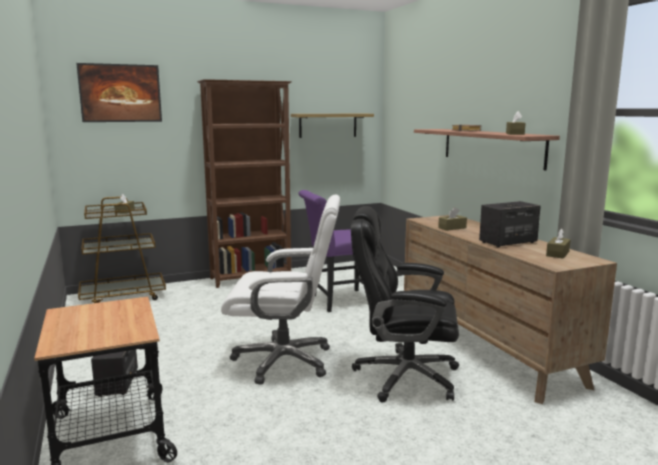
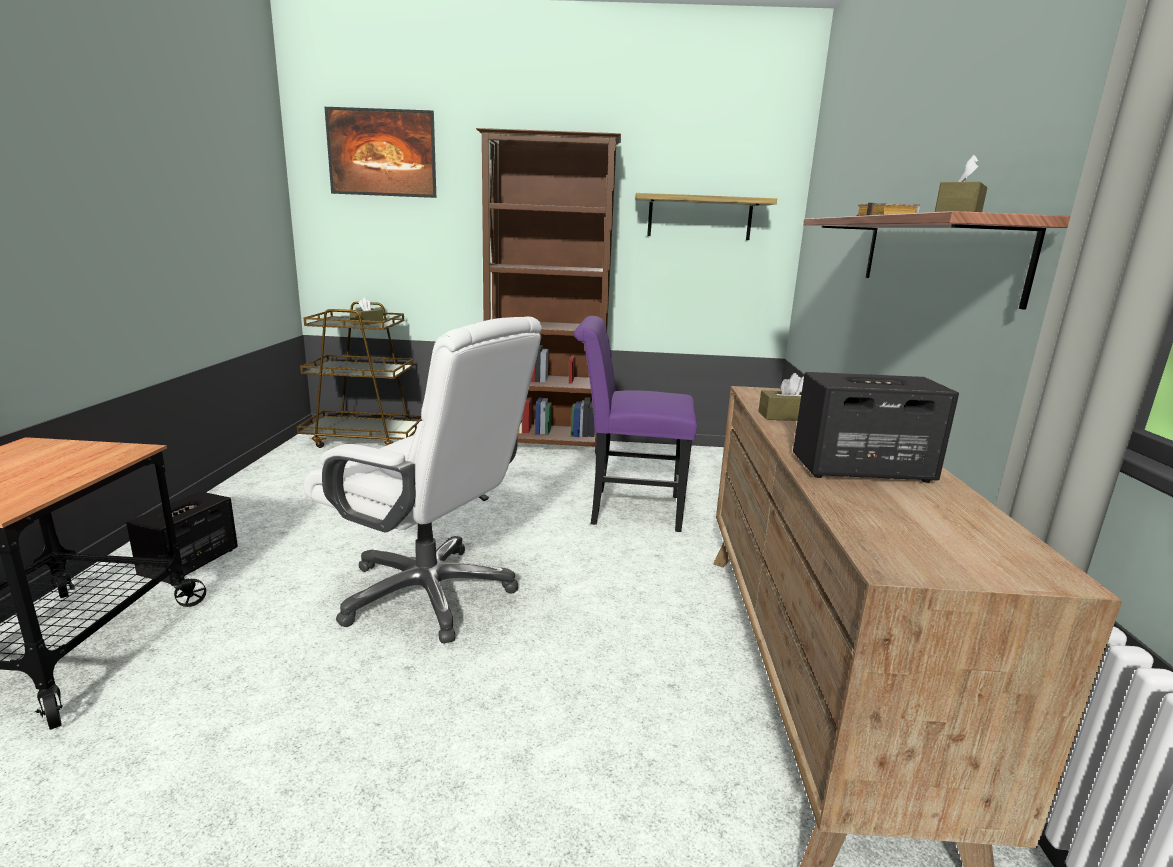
camera: 25 degrees right, 5 degrees up
black office chair [351,206,459,403] -> none
brown tissue box [546,229,571,259] -> none

